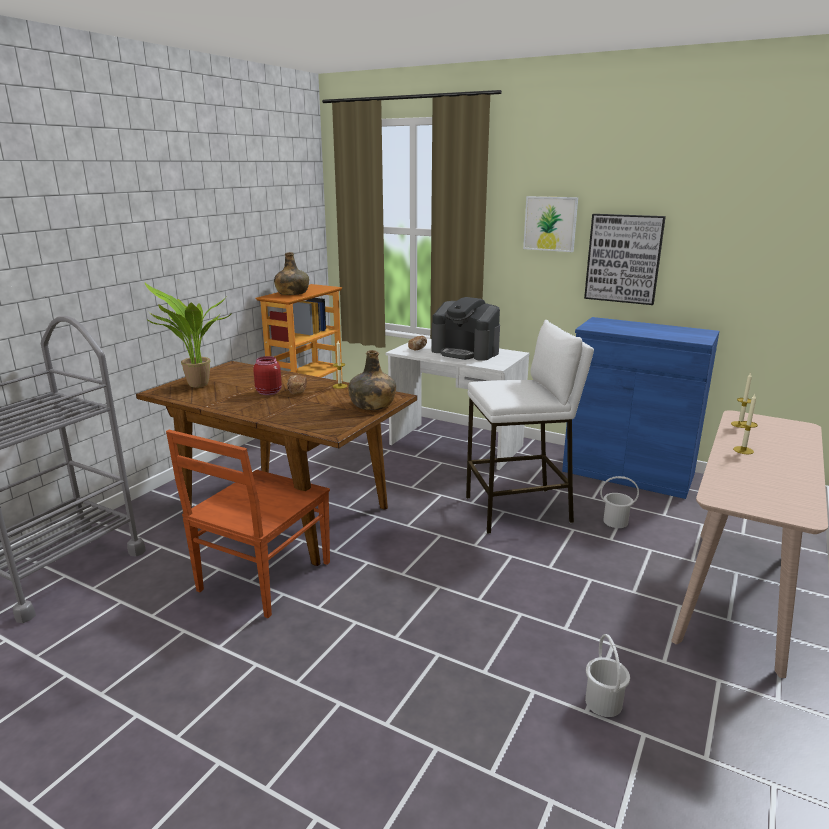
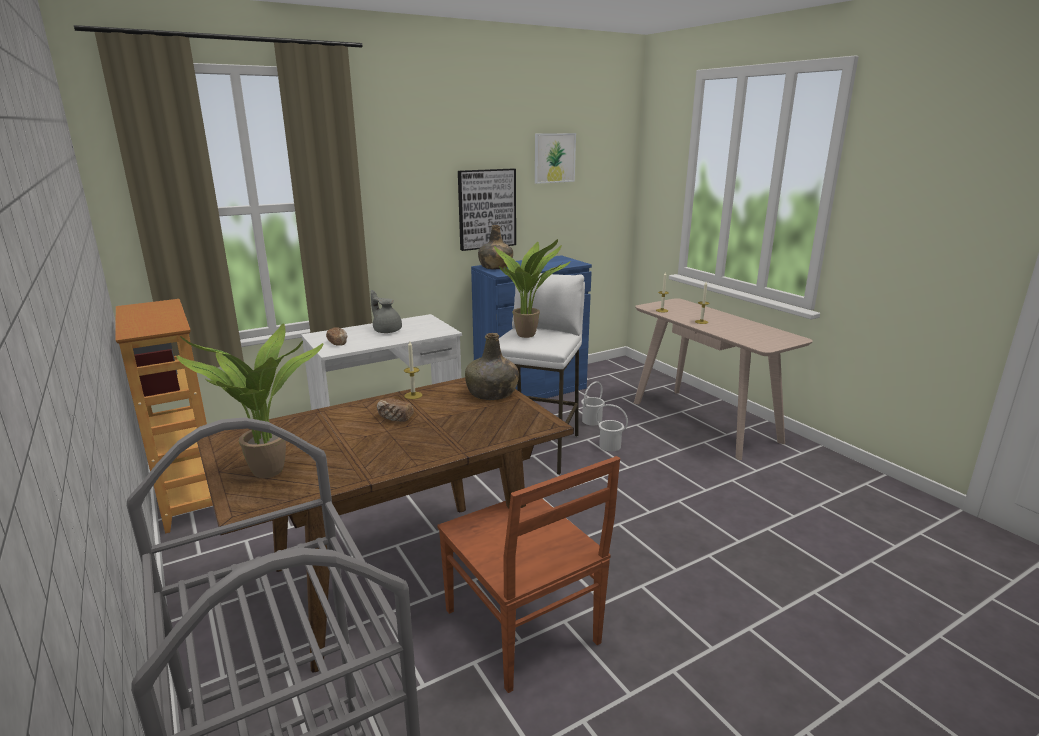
camera: 60 degrees left, 0 degrees up
red jar [253,356,282,395] -> none
green bottle [274,252,309,295] -> green bottle moved to [478,225,513,269]
coffee machine [431,297,500,361] -> grey teapot [371,290,402,333]
picture [523,196,578,252] -> picture moved to [535,133,576,184]
white bucket [585,634,630,717] -> white bucket moved to [596,404,628,451]
none -> potted plant [494,239,570,338]

